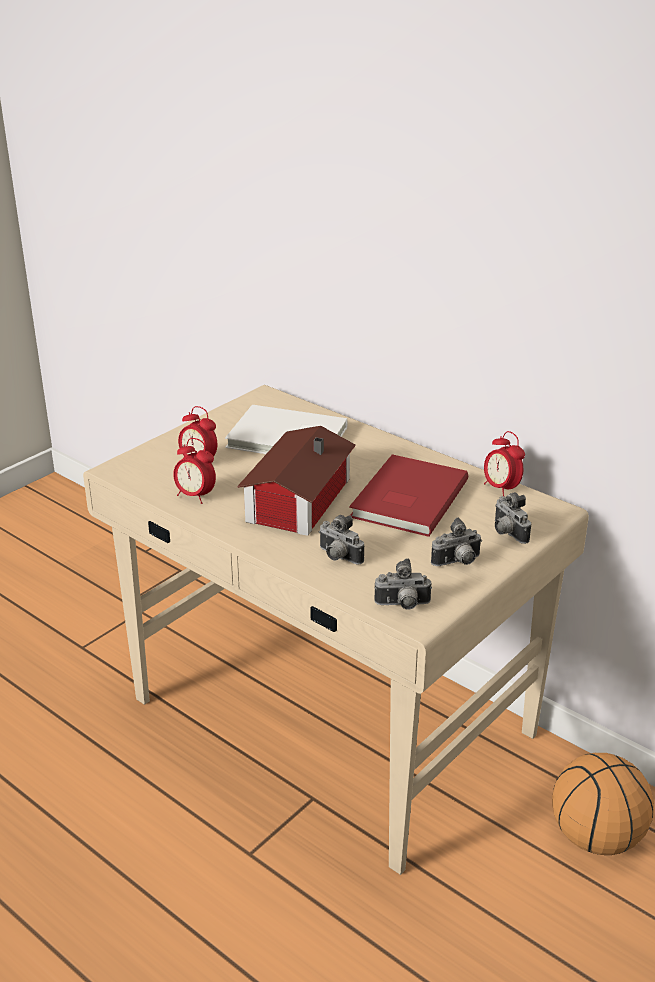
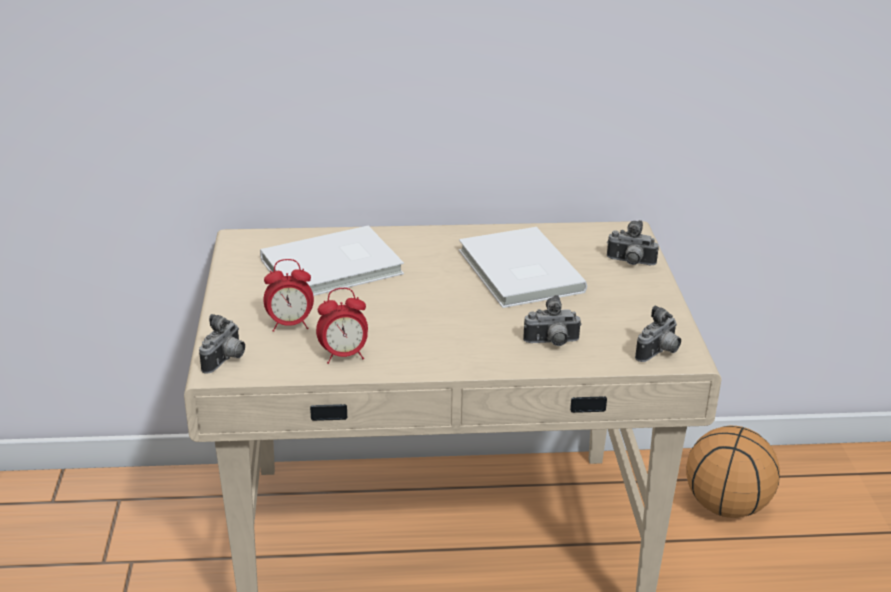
camera: 45 degrees left, 0 degrees up
toy house [237,426,356,536] -> none
red book [349,454,468,537] -> white book [459,227,587,308]
camera [431,517,482,566] -> camera moved to [199,314,245,374]
alarm clock [484,431,525,496] -> none

